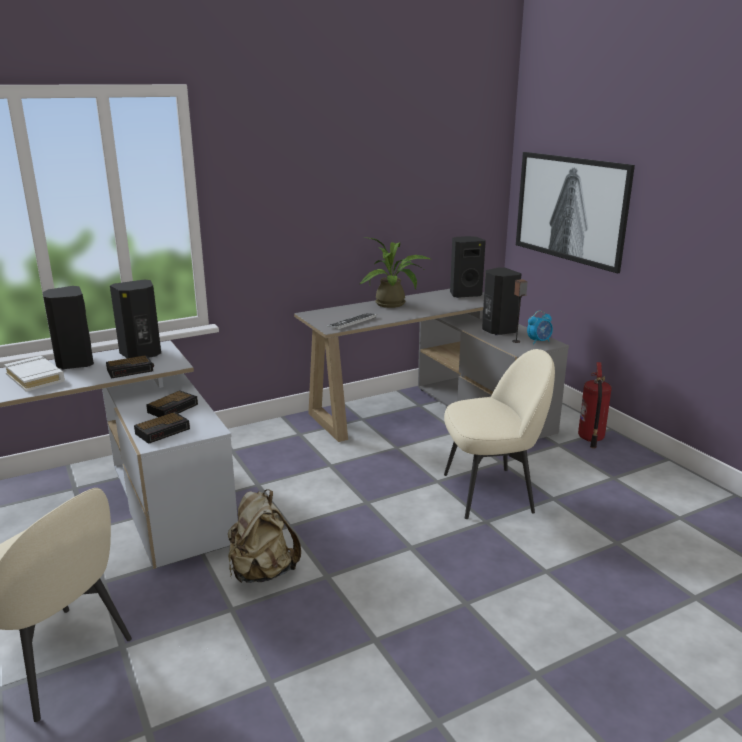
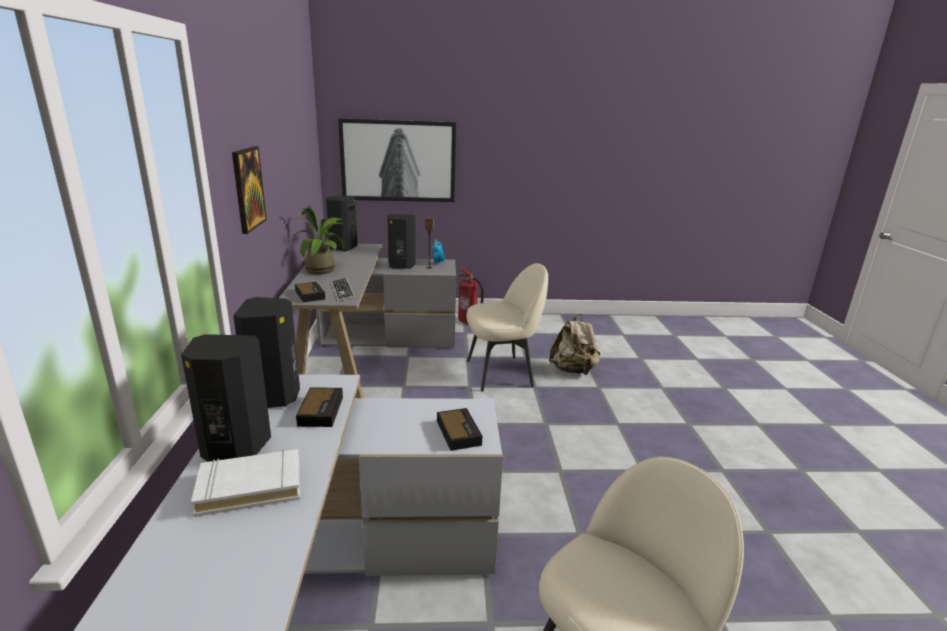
camera: 65 degrees left, 0 degrees up
alarm clock [146,391,198,417] -> alarm clock moved to [295,282,325,303]
beige backpack [228,489,301,583] -> beige backpack moved to [549,314,600,375]
beige chair [444,349,555,519] -> beige chair turned 60 degrees clockwise [466,263,548,392]
none -> picture [232,146,267,234]

